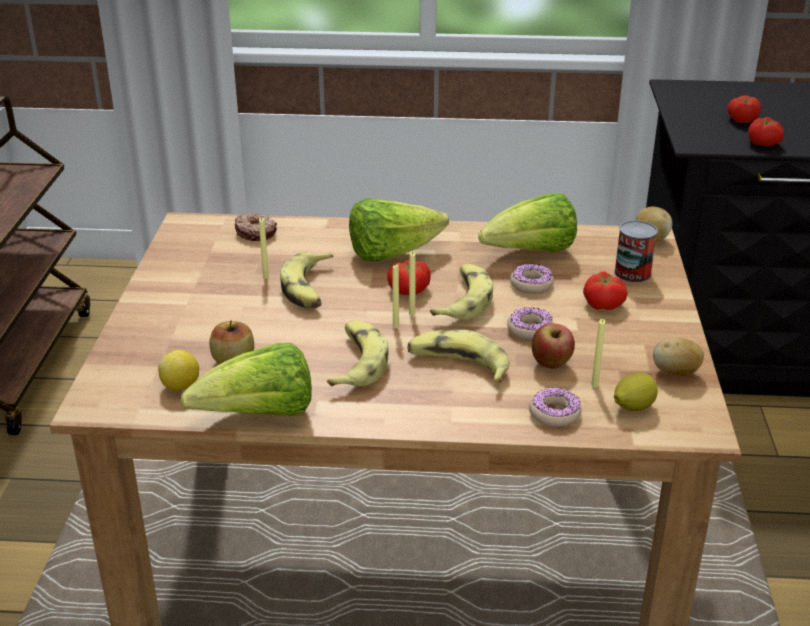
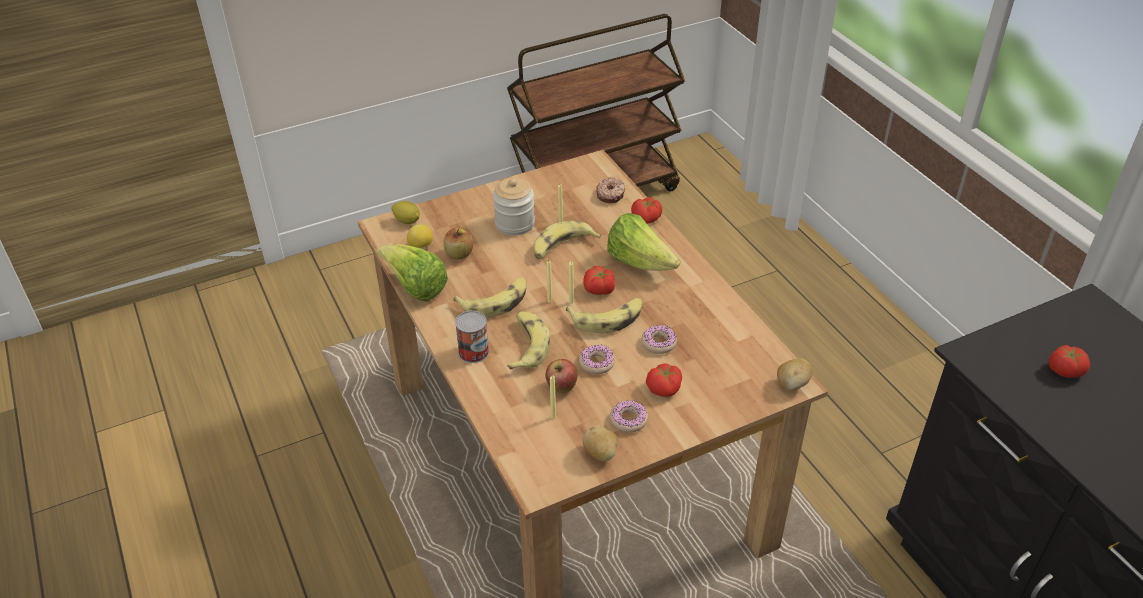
camera: 60 degrees right, 10 degrees up
lettuce [478,193,577,252] -> none
donut [529,387,581,427] -> donut moved to [610,400,648,433]
can [614,220,658,283] -> can moved to [455,311,489,363]
lemon [614,372,658,411] -> lemon moved to [391,201,420,224]
tomato [748,117,784,147] -> tomato moved to [631,197,662,224]
none -> jar [493,178,535,235]

